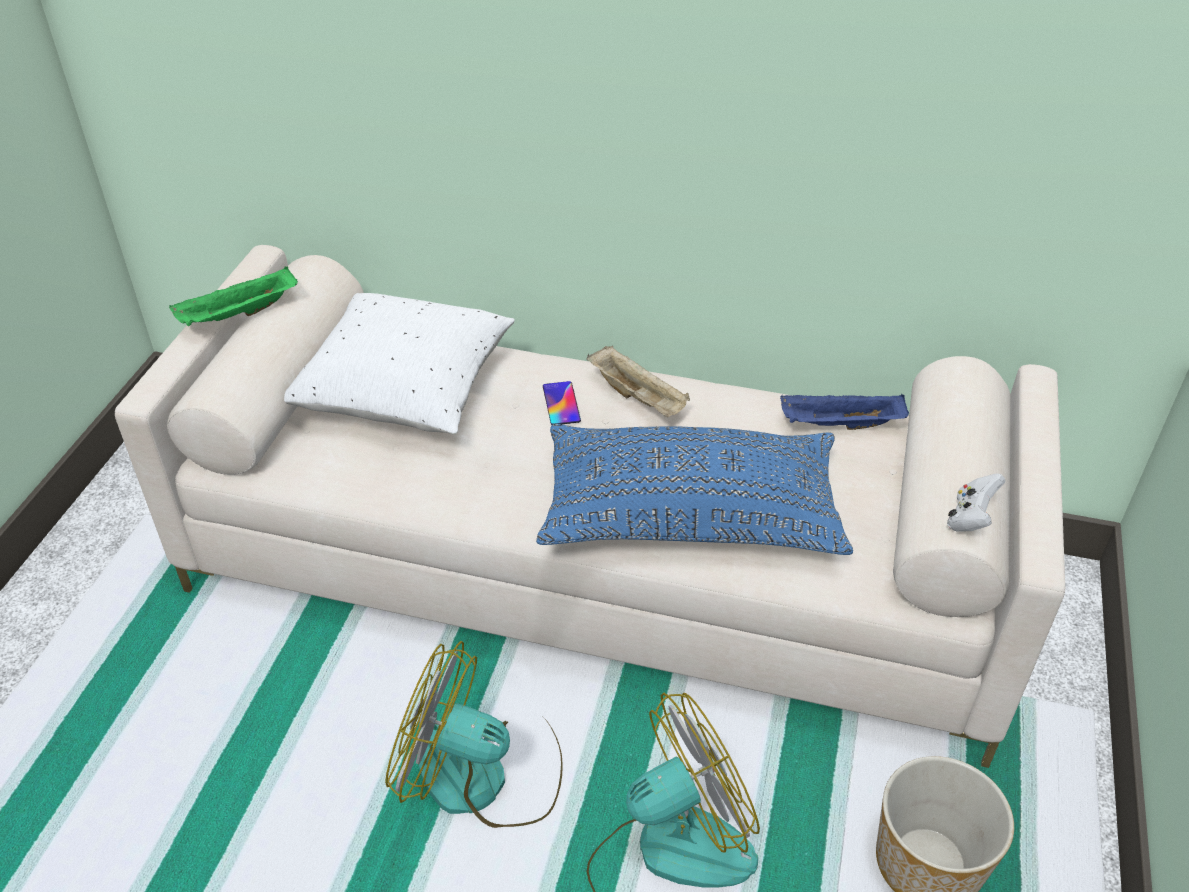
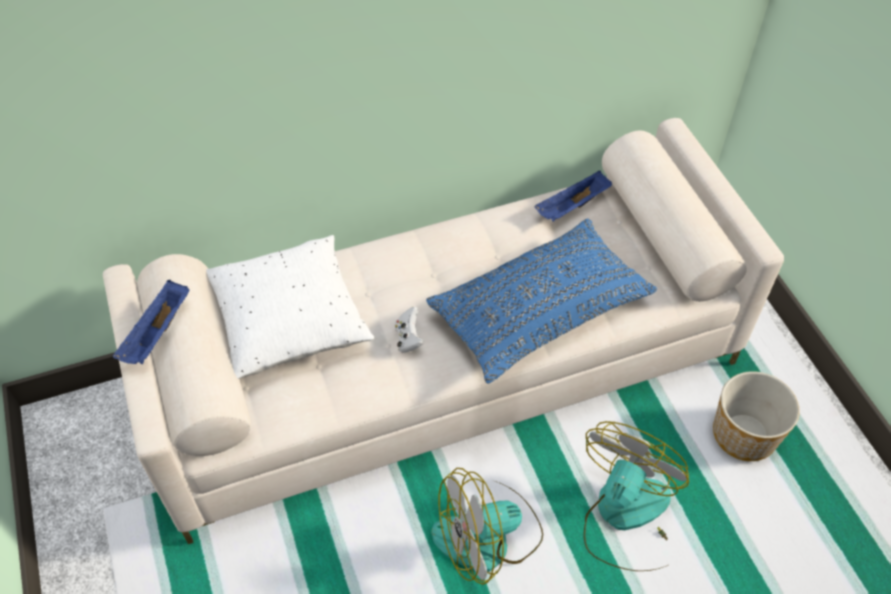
camera: 35 degrees left, 10 degrees up
green tray [169,266,298,326] -> blue tray [113,280,189,364]
phone [543,381,581,425] -> none
beige tray [586,346,690,417] -> none
white game controller [947,473,1005,532] -> white game controller moved to [395,307,424,353]

